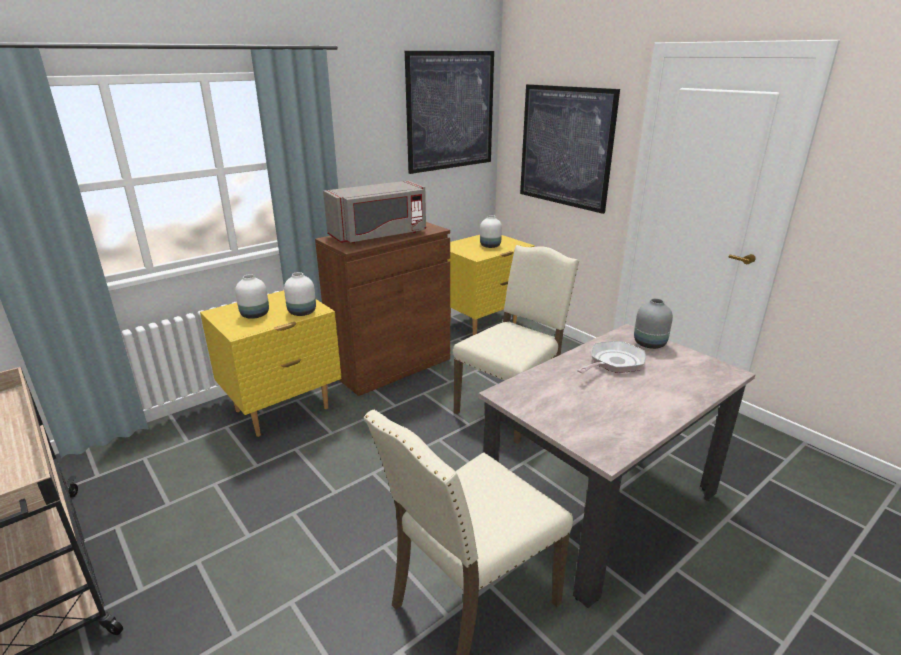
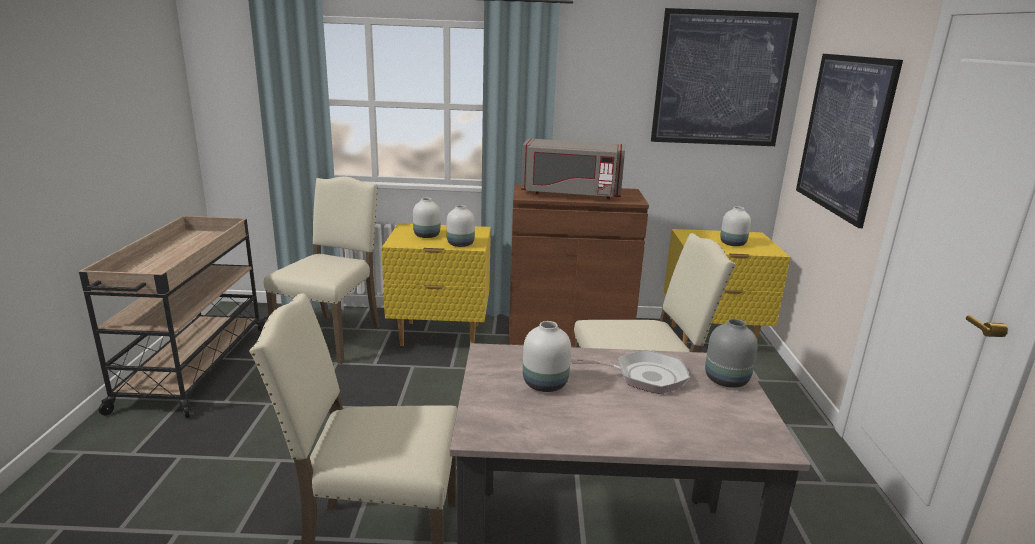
camera: 40 degrees right, 5 degrees down
none -> beige chair [264,176,380,364]
none -> white vase [523,321,571,392]

